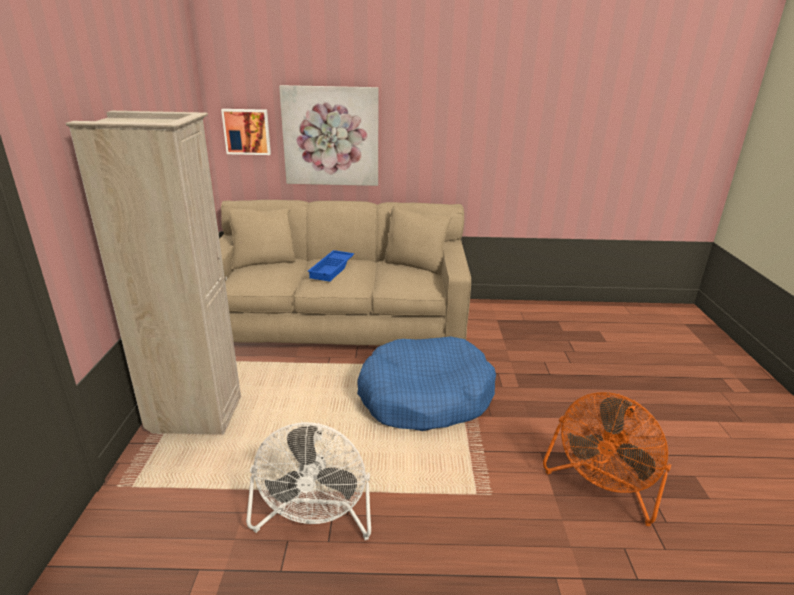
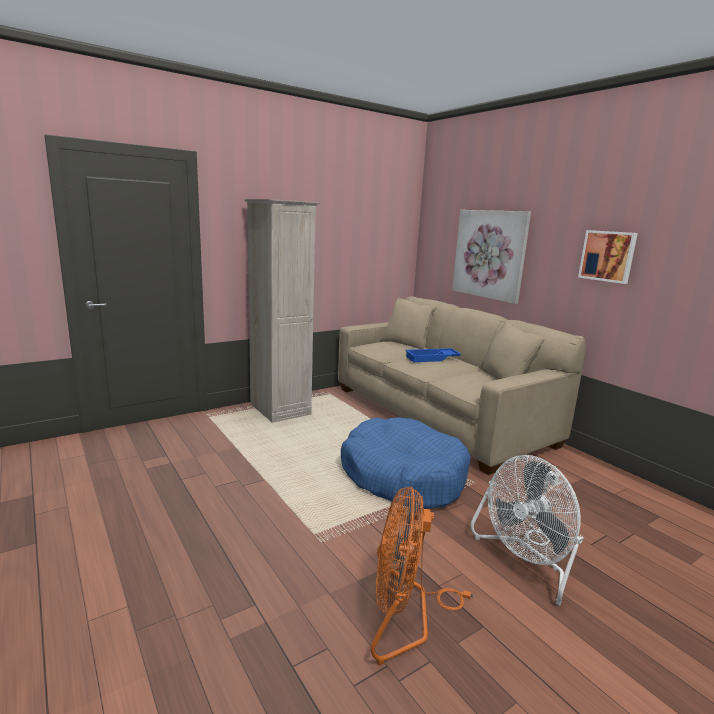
camera: 55 degrees right, 10 degrees down
picture [221,109,271,155] -> picture moved to [578,230,638,284]
white fan [246,422,371,540] -> white fan moved to [471,455,584,605]

